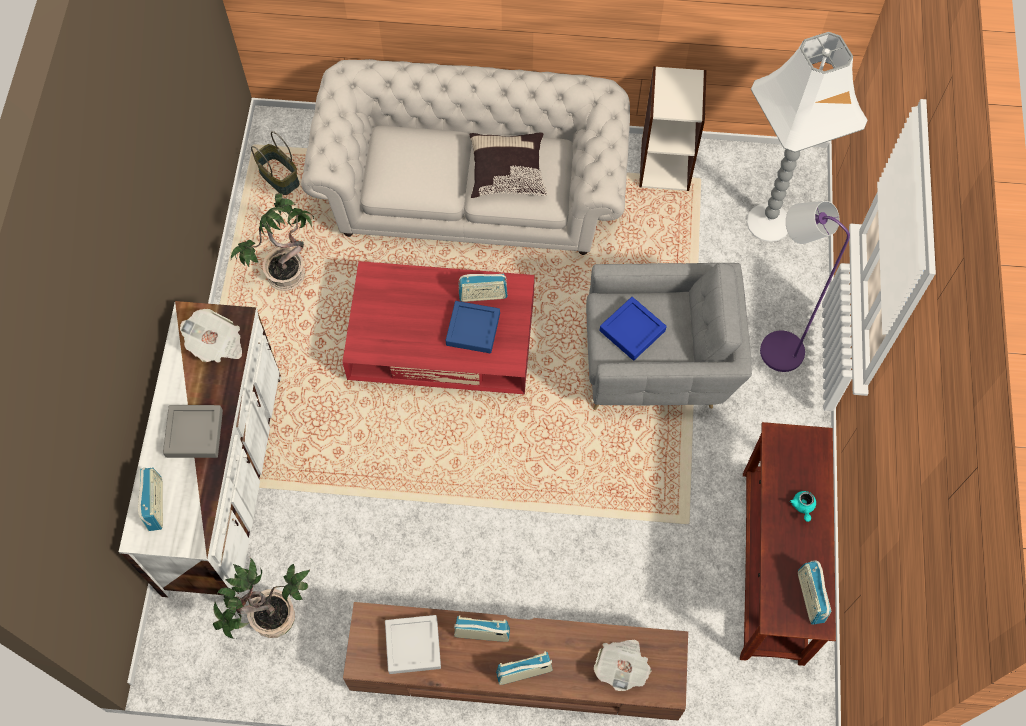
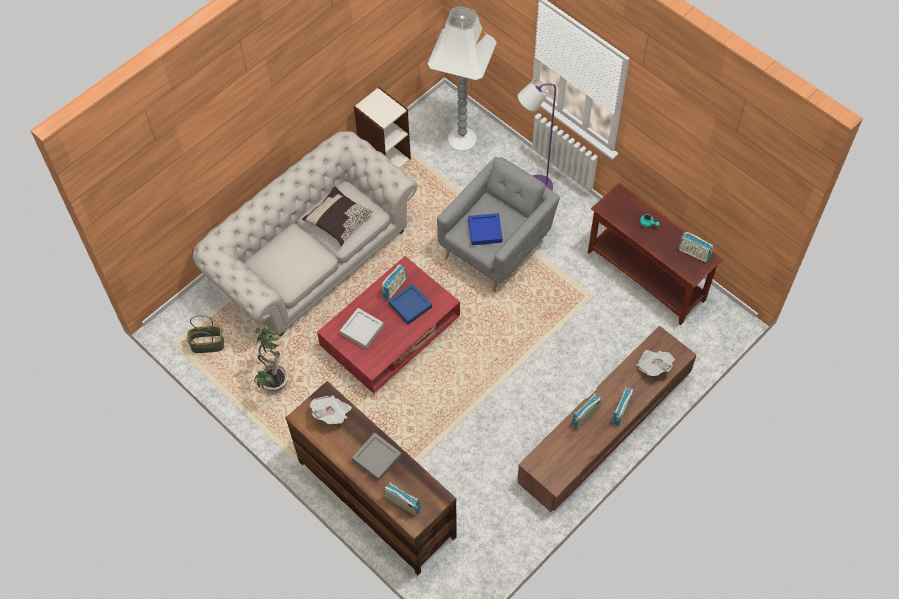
camera: 50 degrees left, 5 degrees down
white cabinet [119,301,281,599] -> brown cabinet [285,381,457,575]
potted plant [213,557,310,639] -> none
grey tray [385,615,441,674] -> grey tray moved to [340,308,384,349]

